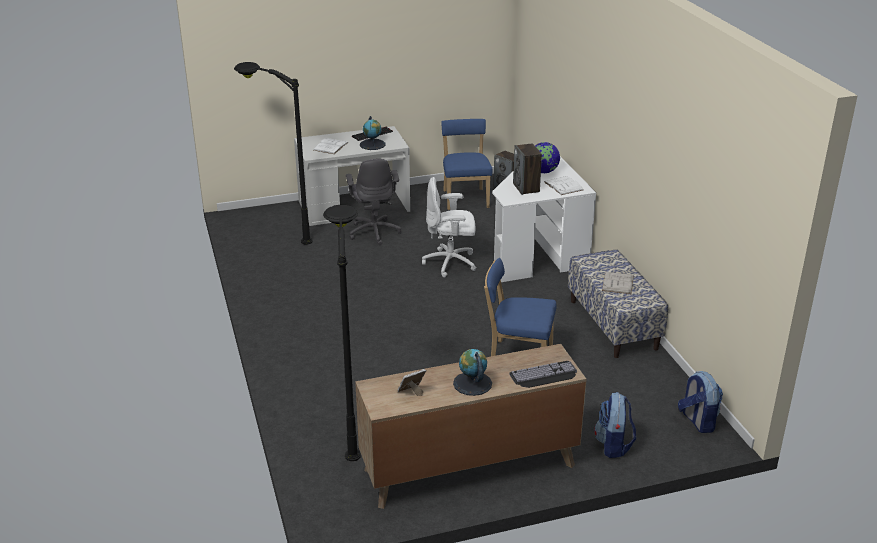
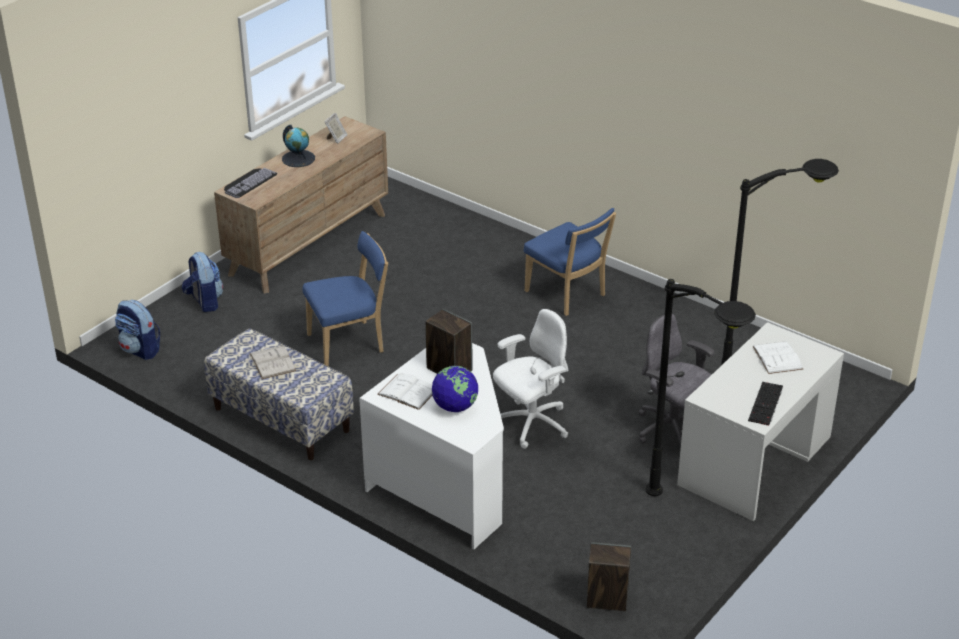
camera: 145 degrees right, 5 degrees up
black floor lamp [323,205,361,461] -> black floor lamp moved to [645,279,756,496]
globe [360,116,385,150] -> none
blue chair [441,119,493,210] -> blue chair moved to [524,208,616,316]

